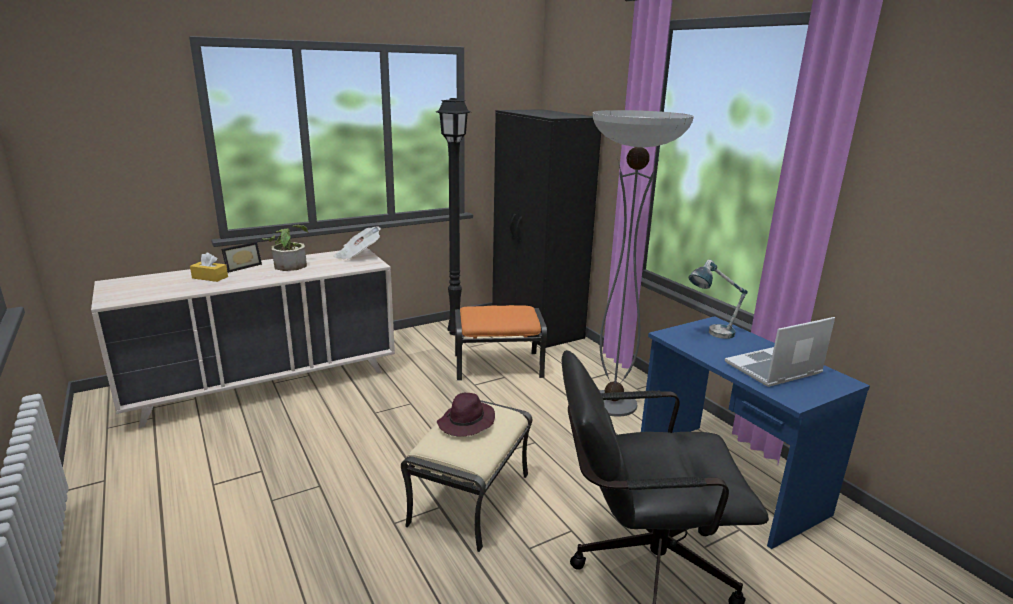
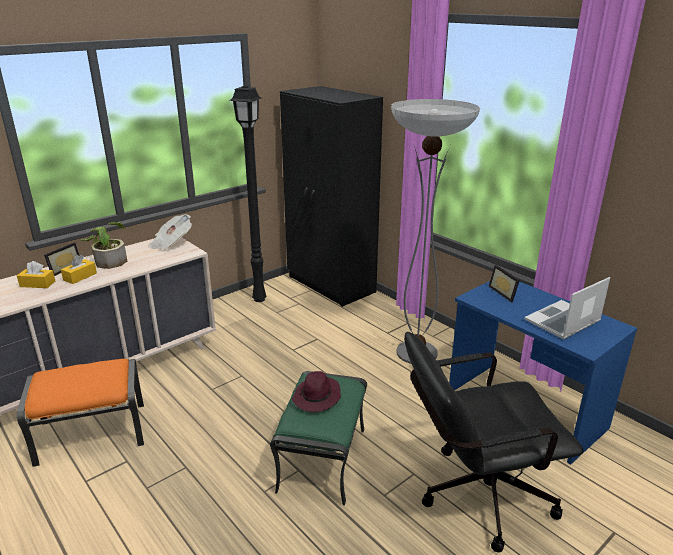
camera: 10 degrees left, 5 degrees up
beige ottoman [401,400,532,552] -> green ottoman [270,371,367,506]
orange ottoman [455,305,547,381] -> orange ottoman moved to [17,359,144,467]
table lamp [689,260,748,339] -> picture frame [489,265,520,303]
none -> yellow tissue box [61,255,97,284]

